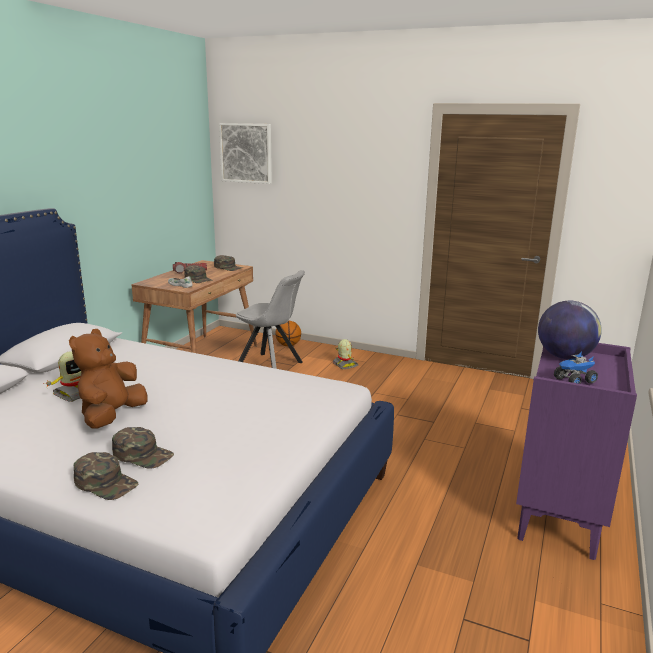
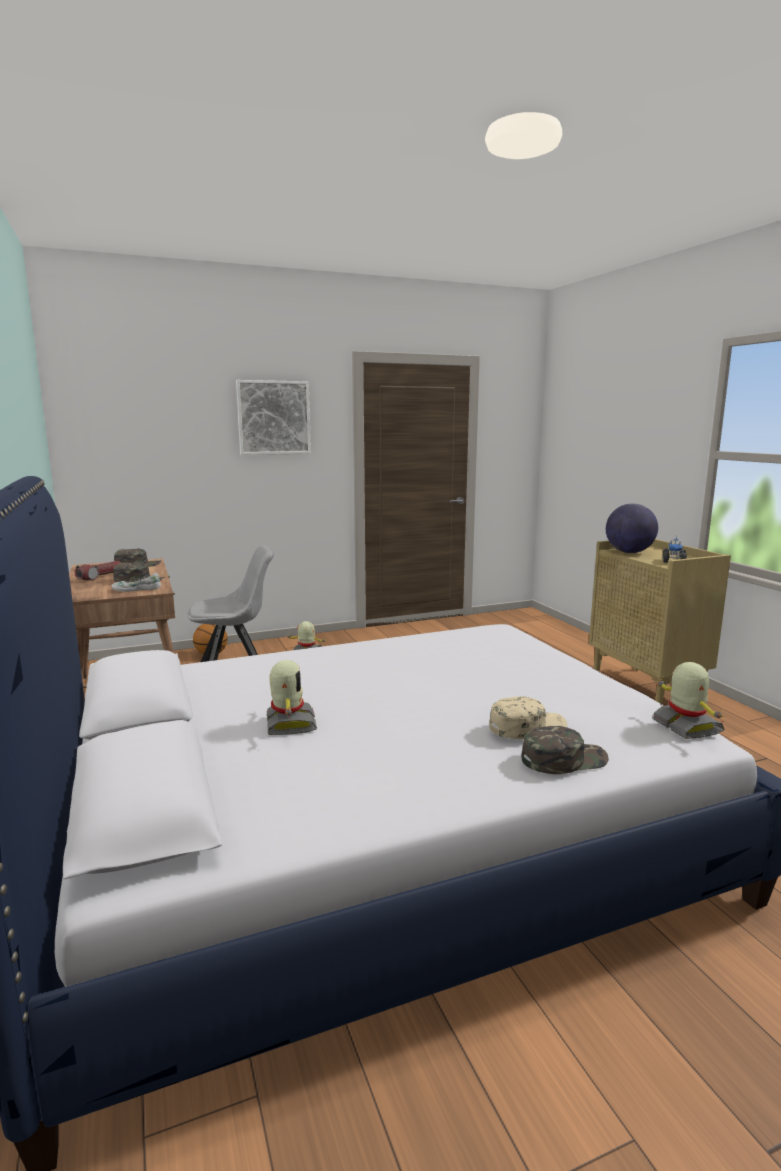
camera: 45 degrees left, 5 degrees down
brown plush toy [69,329,148,429] -> none
green cap [112,427,174,469] -> beige cap [489,696,567,739]
picture [219,123,272,184] -> picture moved to [236,380,311,455]
purple cabinet [516,343,637,560] -> beige cabinet [589,539,731,704]
none -> toy robot [653,662,724,739]

